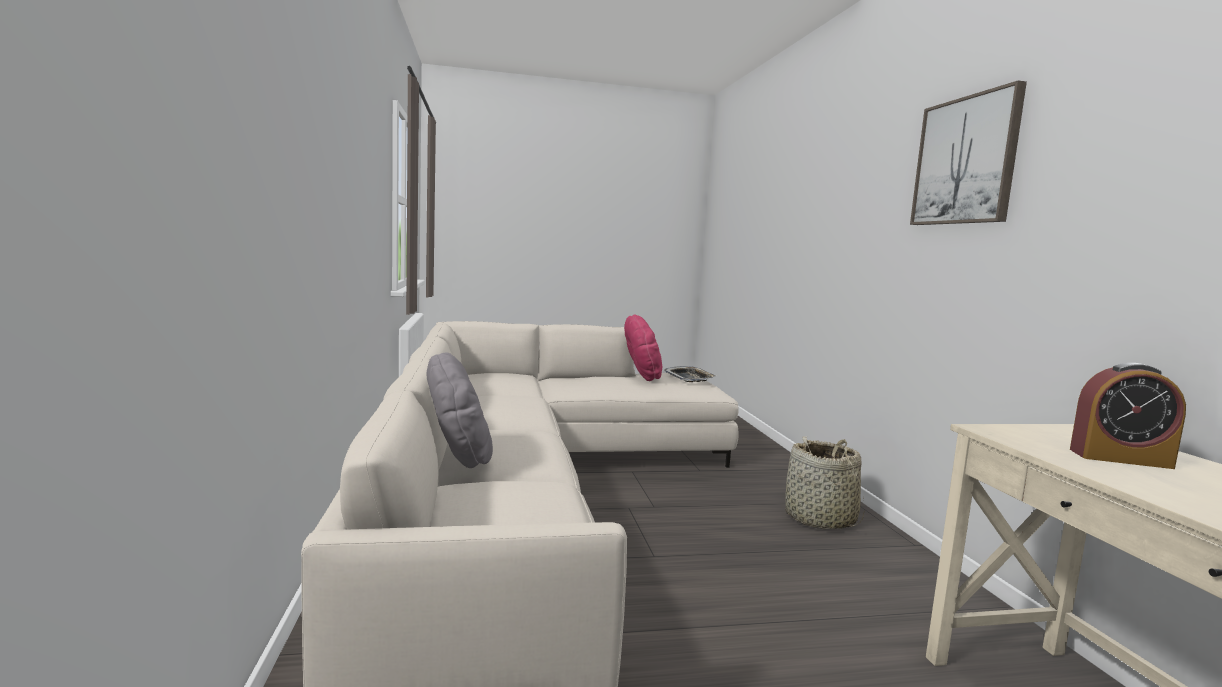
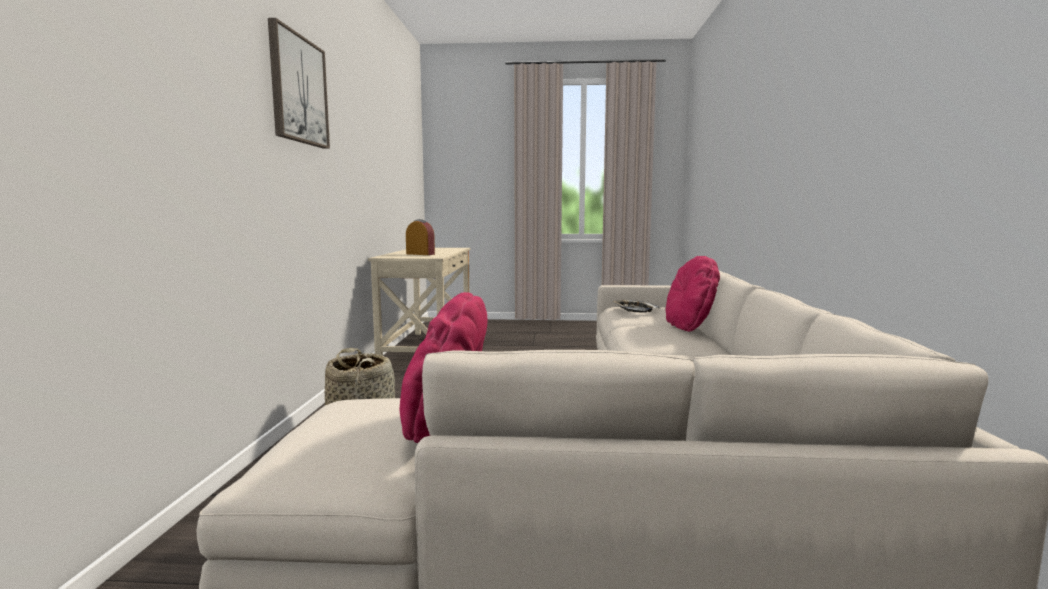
camera: 165 degrees left, 0 degrees up
grey pillow [427,352,493,468] -> pink pillow [666,256,720,332]
tray [664,366,717,382] -> tray moved to [610,300,660,312]

